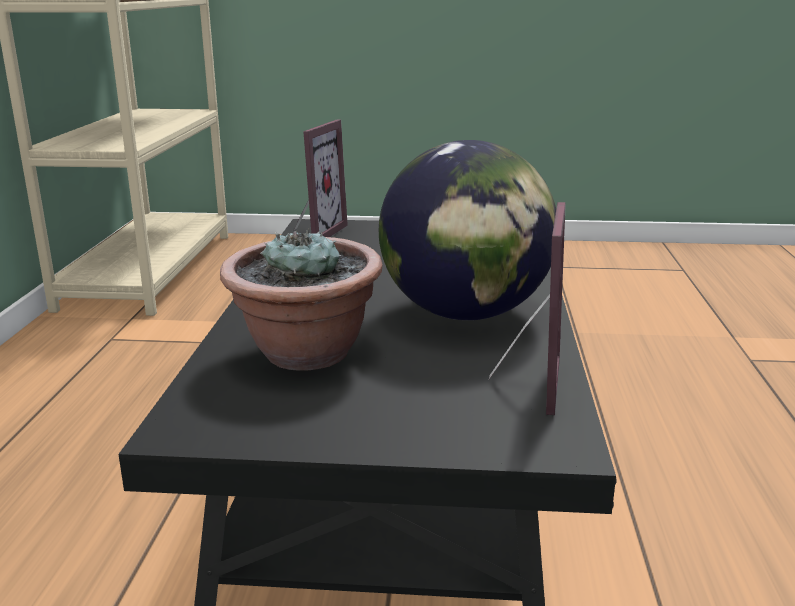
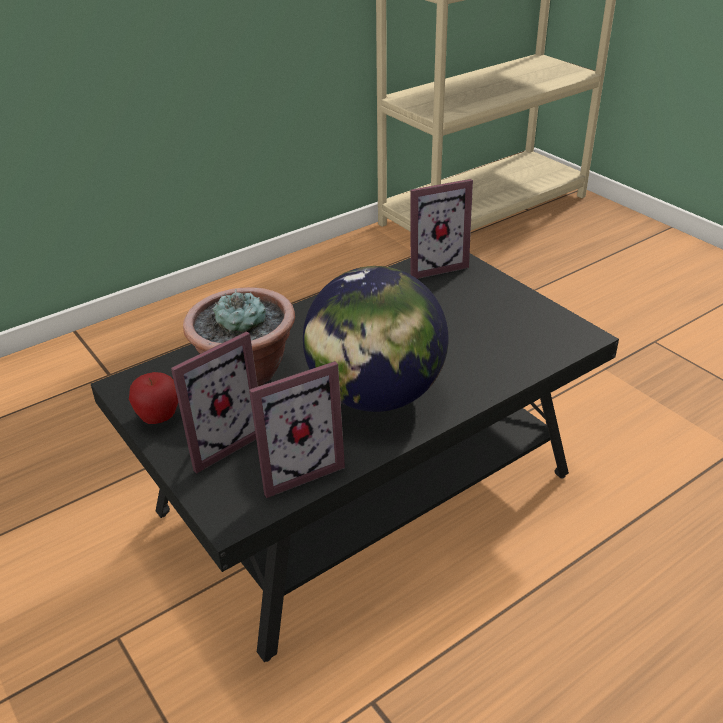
camera: 50 degrees right, 15 degrees up
none -> apple [129,372,178,424]
none -> picture frame [171,331,258,474]

